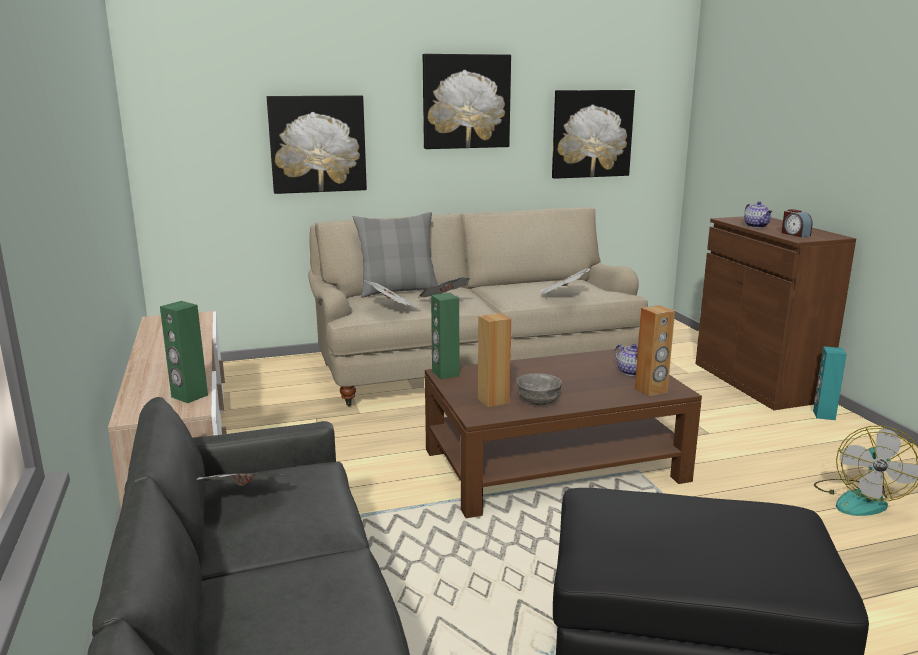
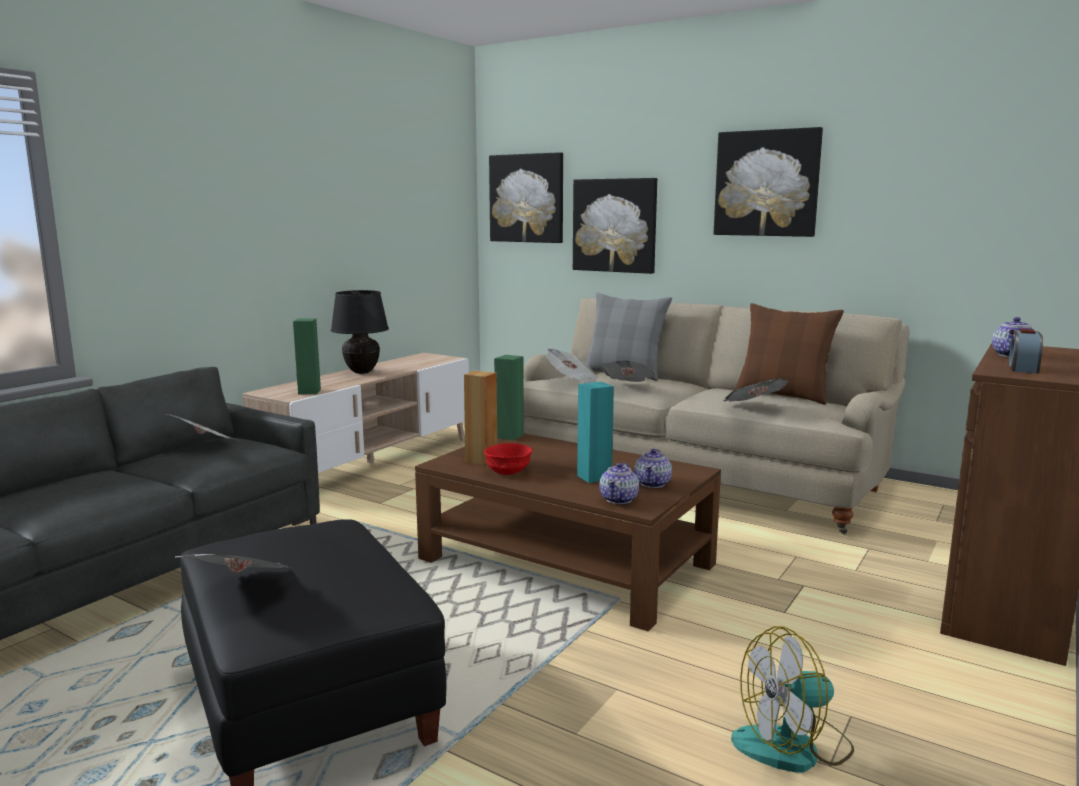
camera: 50 degrees right, 5 degrees down
grey bowl [517,373,562,405] -> red bowl [484,443,532,475]
picture [552,90,635,179] -> picture moved to [489,152,563,243]
brown speaker [635,305,675,396] -> teapot [599,463,639,504]
turquoise speaker [813,346,847,420] -> turquoise speaker moved to [577,382,614,483]
none -> newspaper [175,554,290,573]
none -> black table lamp [331,290,389,374]
none -> brown pillow [734,303,844,405]

